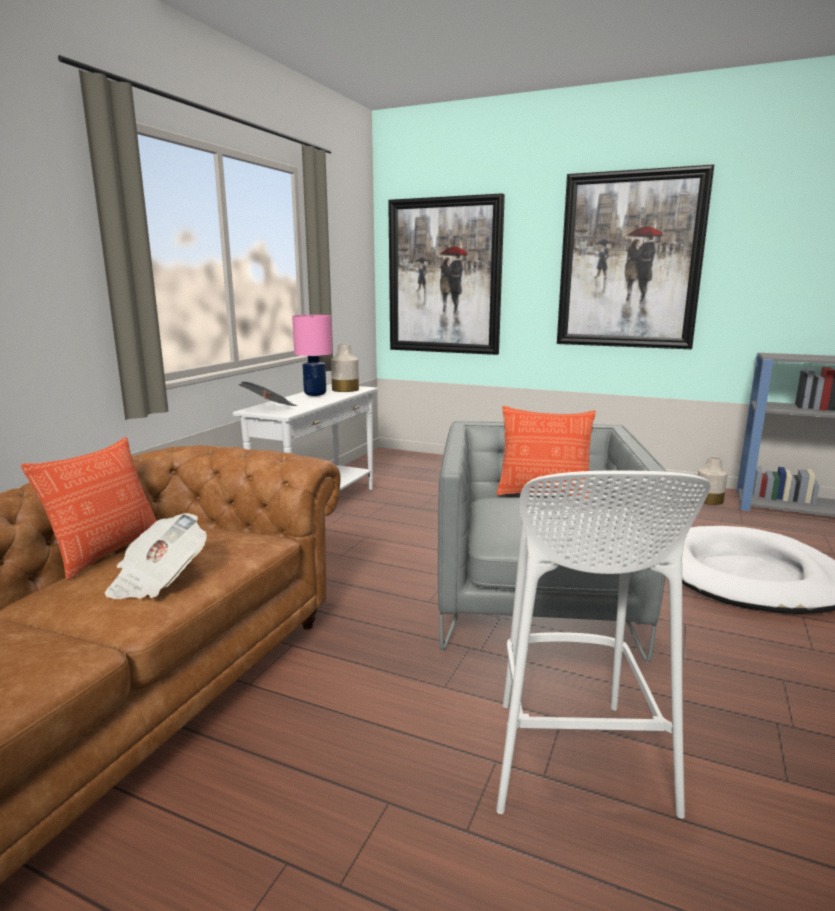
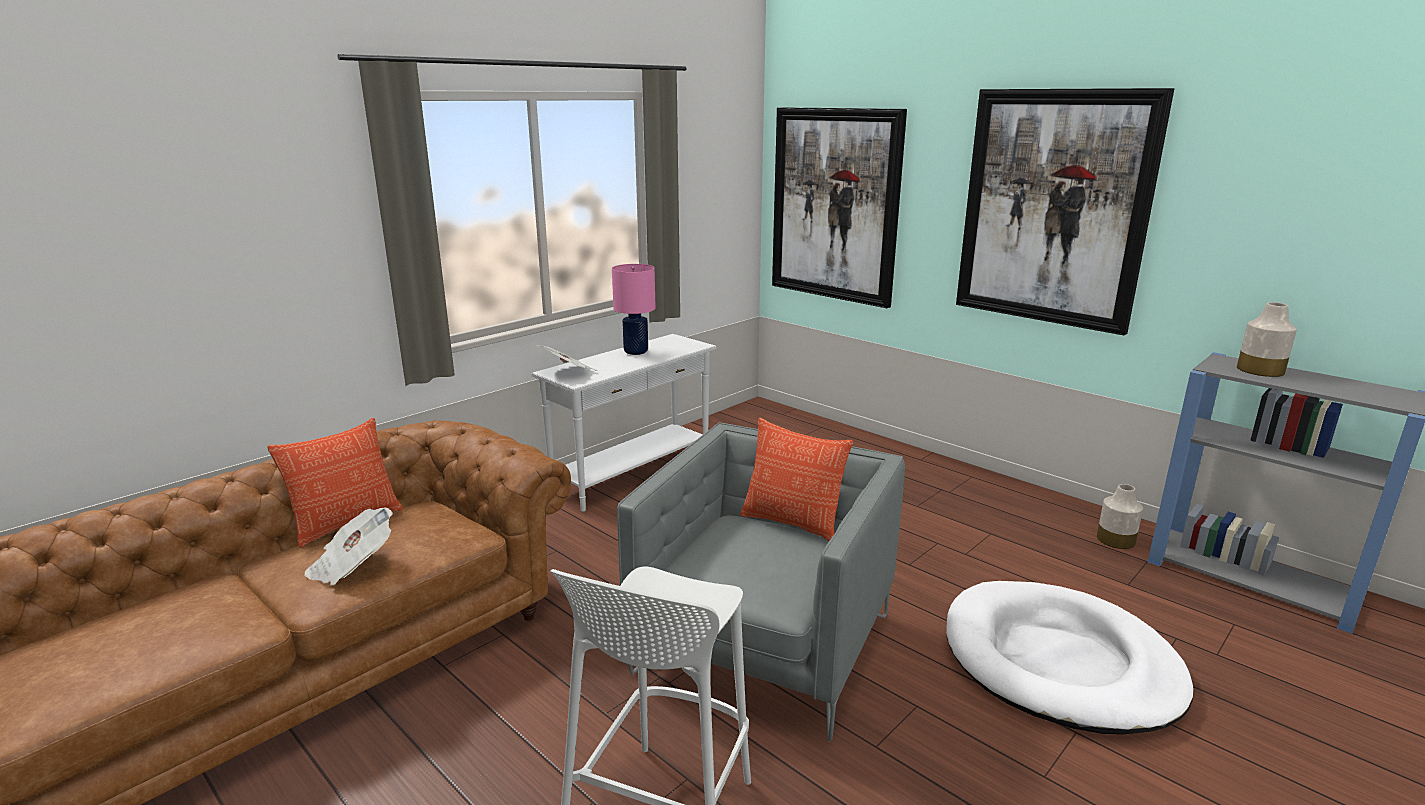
camera: 20 degrees right, 5 degrees up
beige vase [331,344,359,392] -> beige vase moved to [1237,302,1297,377]

